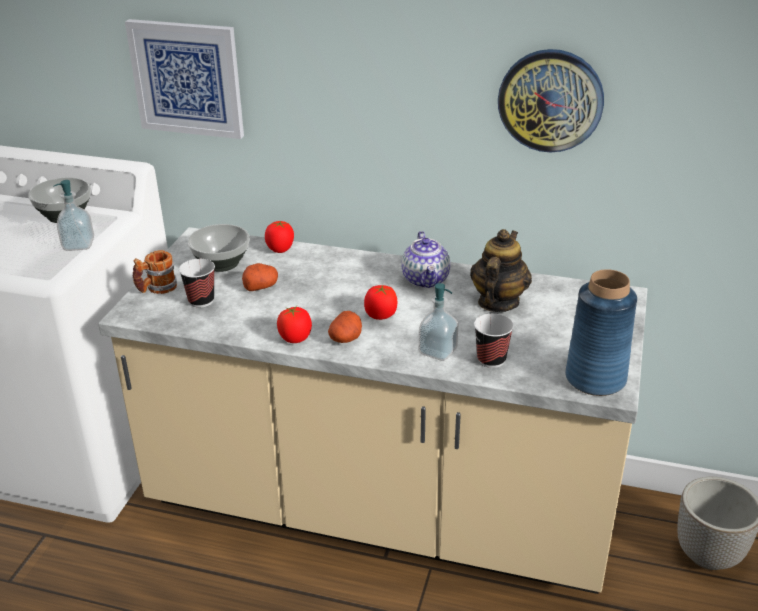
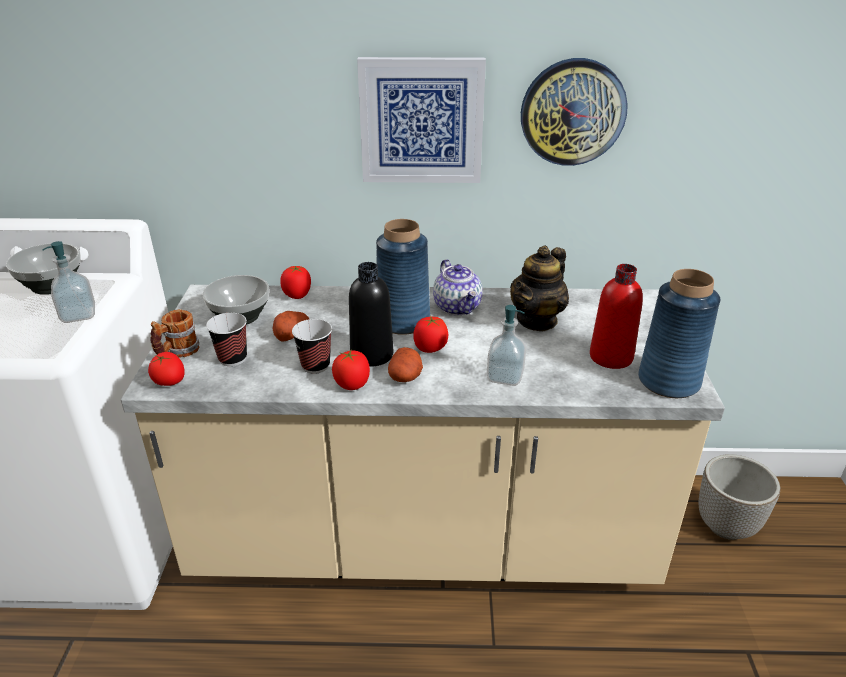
camera: 15 degrees left, 0 degrees up
picture [125,19,244,139] -> picture moved to [357,57,486,183]
teapot [470,229,532,312] -> teapot turned 150 degrees counterclockwise [510,245,569,331]
cup [474,314,514,368] -> cup moved to [292,319,332,374]
none -> tomato [148,352,185,386]
none -> black bottle [349,262,393,367]
none -> blue vase [376,219,430,335]
none -> red bottle [590,264,643,369]

